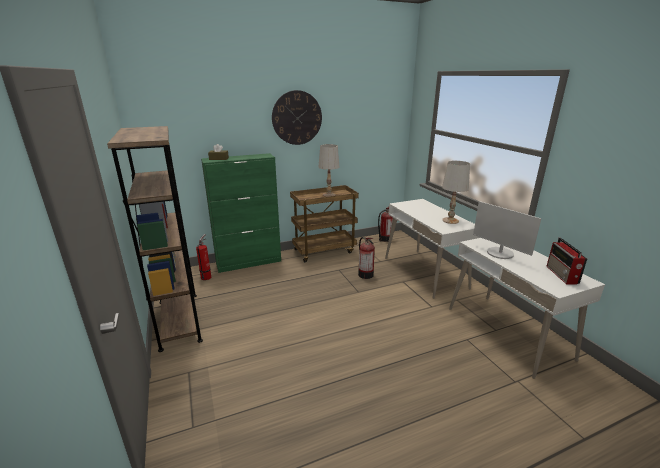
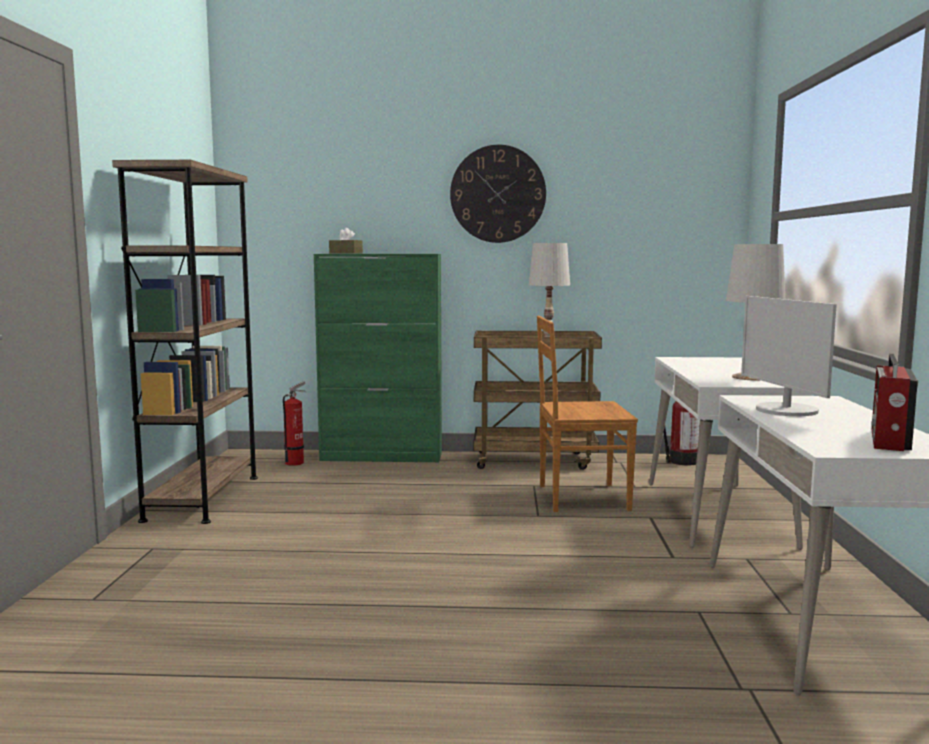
camera: 25 degrees right, 15 degrees down
fire extinguisher [358,237,375,279] -> brown chair [537,316,638,512]

